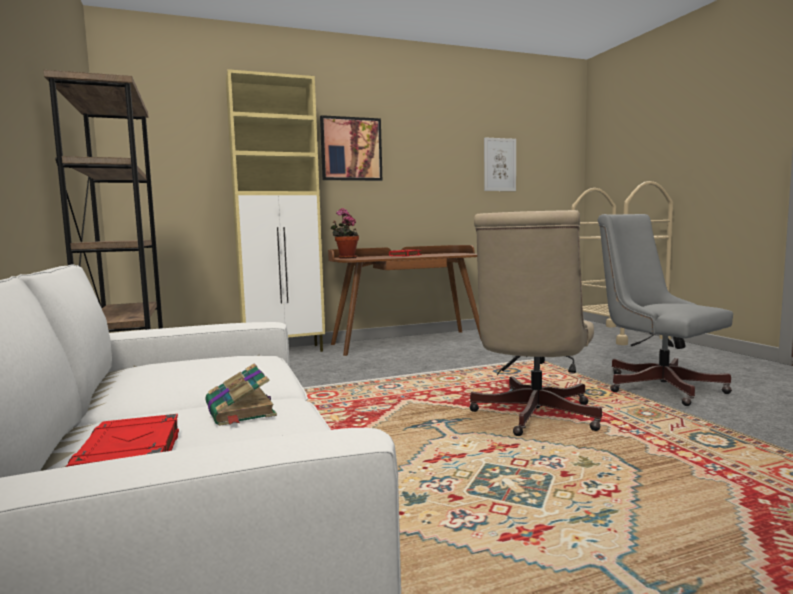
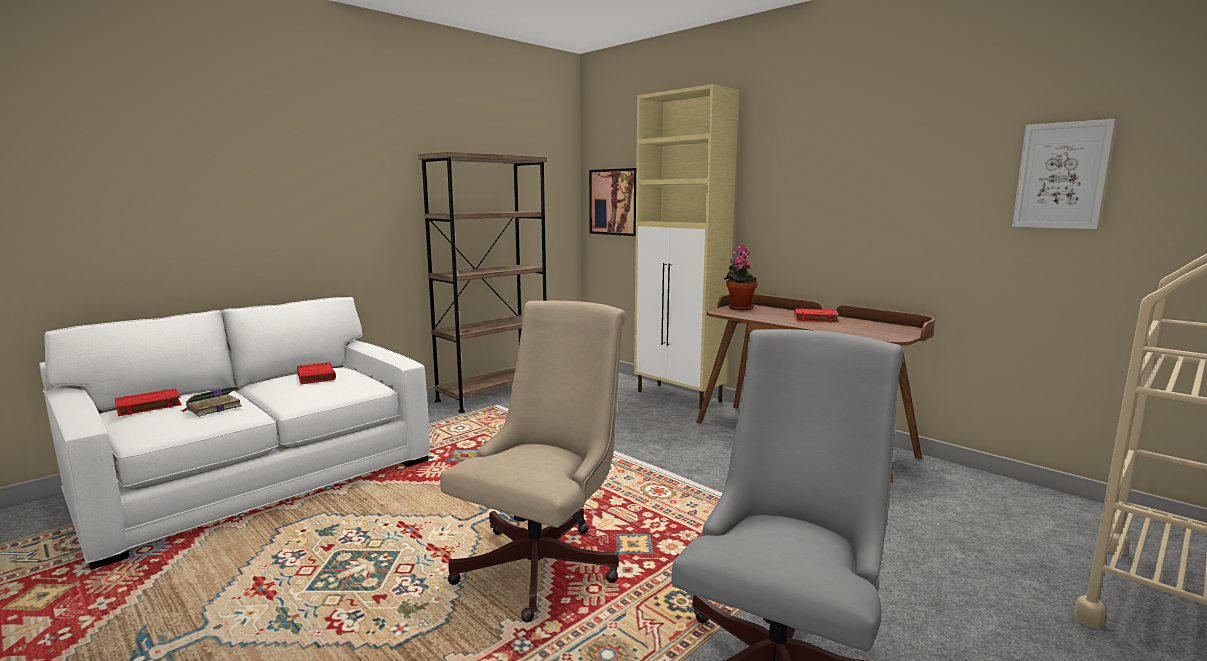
camera: 65 degrees right, 5 degrees up
picture [320,115,382,181] -> picture moved to [589,168,636,236]
beige office chair [469,210,602,436] -> beige office chair turned 120 degrees clockwise [440,301,626,622]
none -> red book [297,362,336,384]

